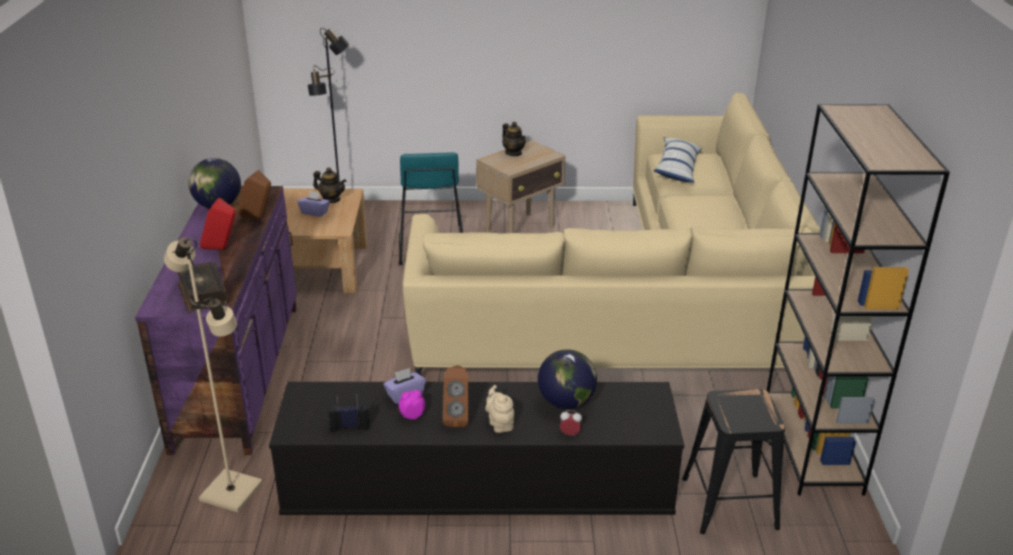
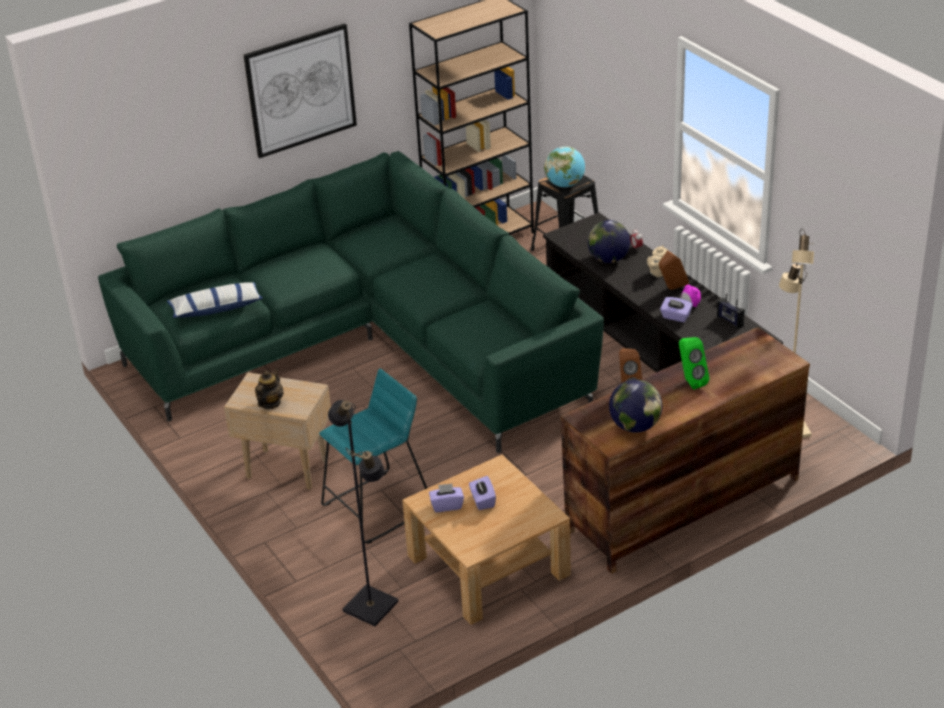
camera: 120 degrees left, 5 degrees up
purple cabinet [135,186,297,455] -> brown cabinet [561,327,810,574]
book [177,262,229,312] -> none
red speaker [200,198,236,250] -> green speaker [679,337,709,390]
teapot [313,168,346,203] -> purple tissue box [429,483,464,512]
beige sofa [403,93,821,375] -> green sofa [98,151,604,453]
none -> picture [243,23,357,158]
none -> globe [544,146,585,187]

